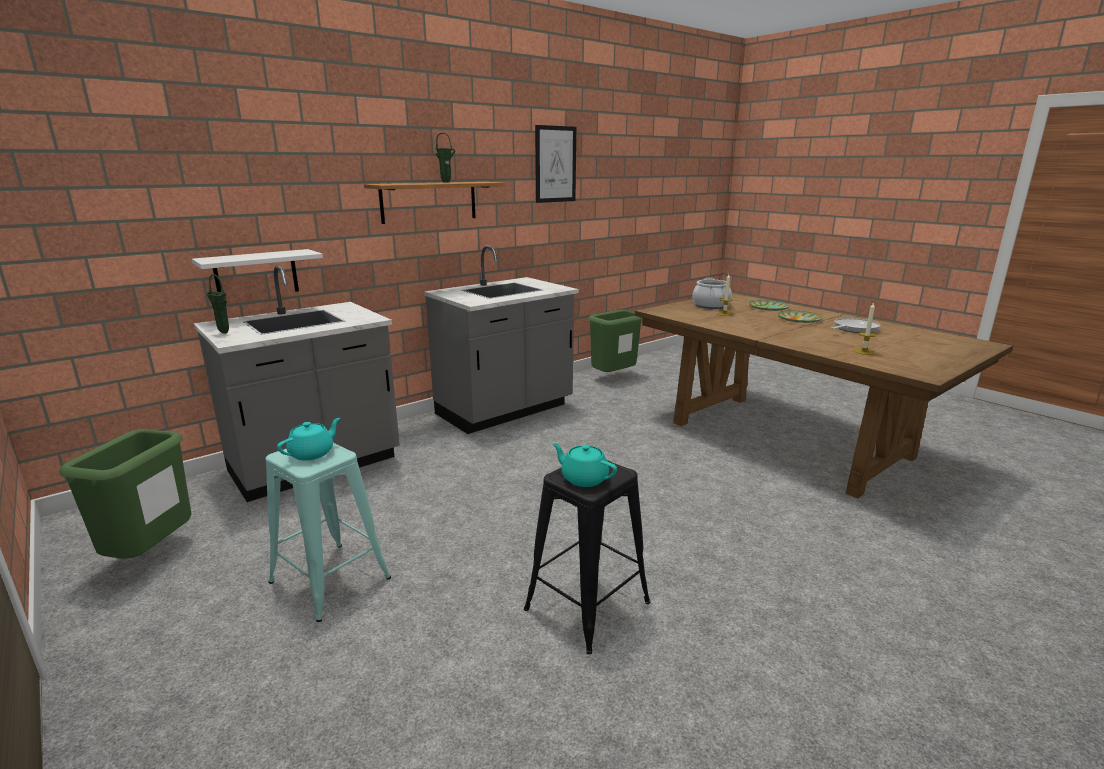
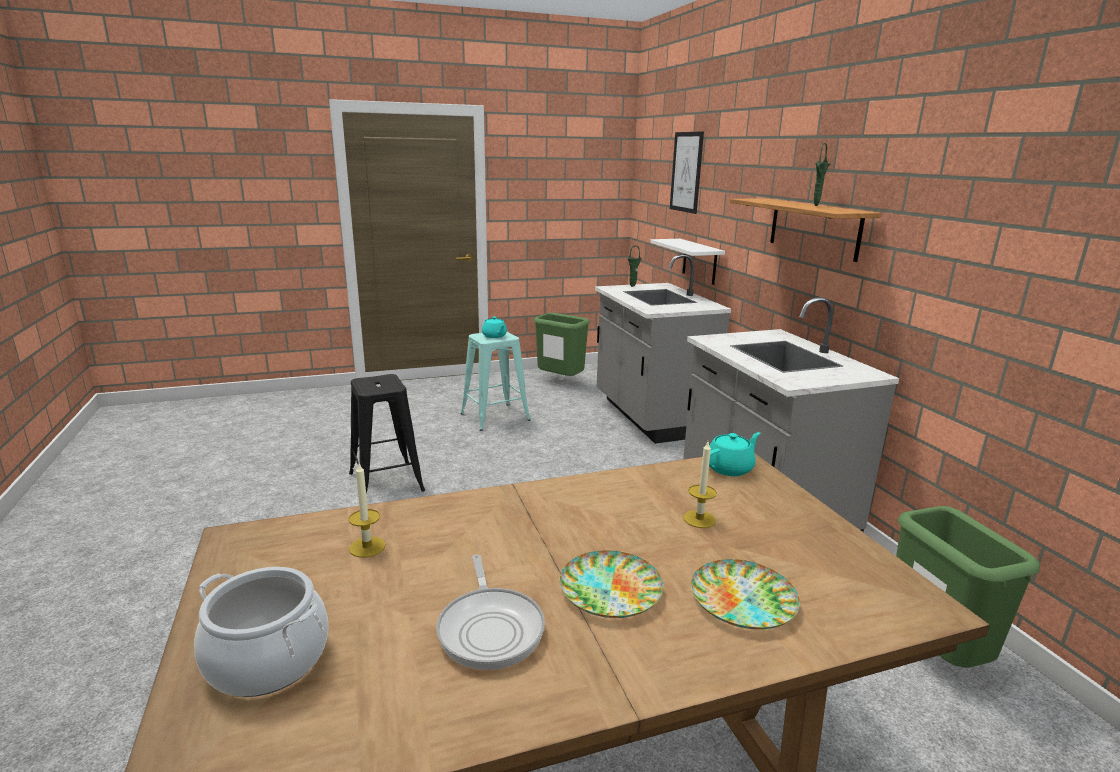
camera: 110 degrees right, 0 degrees up
picture [535,125,576,203] -> picture moved to [670,132,704,214]
turquoise teapot [552,443,617,487] -> turquoise teapot moved to [709,432,760,476]
cooking pot [692,278,732,309] -> cooking pot moved to [194,567,328,697]

